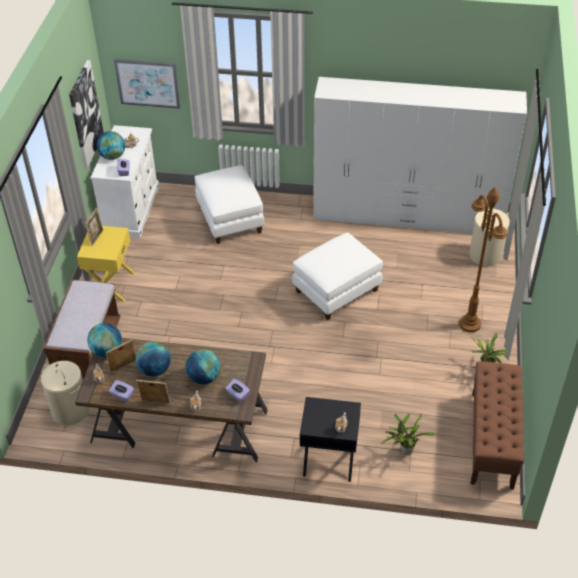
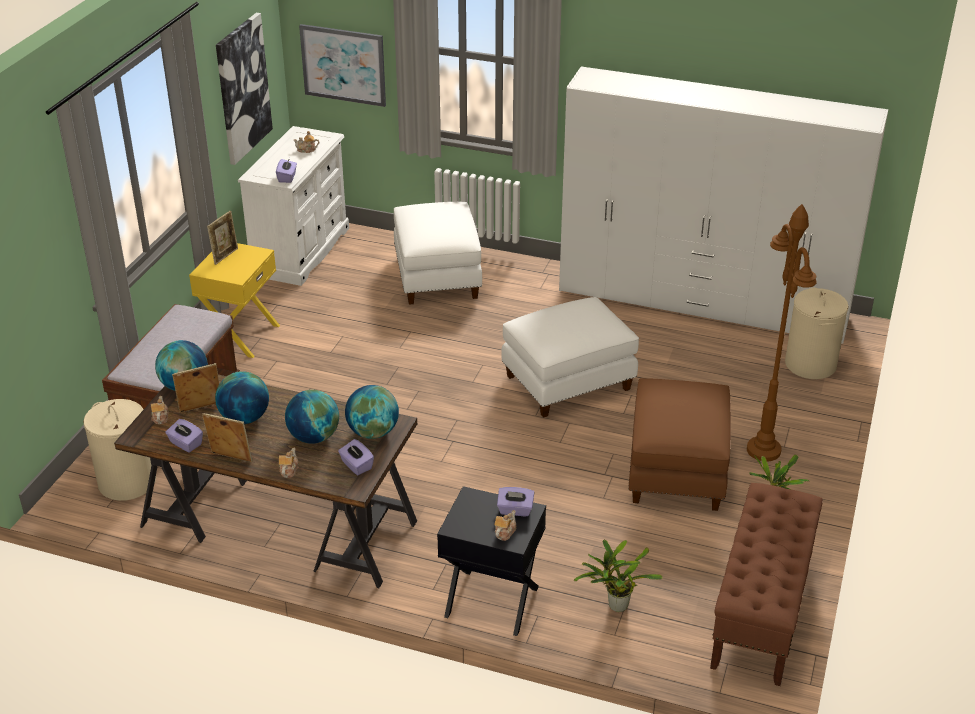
camera: 10 degrees right, 10 degrees down
globe [97,131,125,160] -> globe moved to [345,385,399,439]
none -> purple tissue box [497,487,534,516]
none -> brown ottoman [628,378,731,511]

